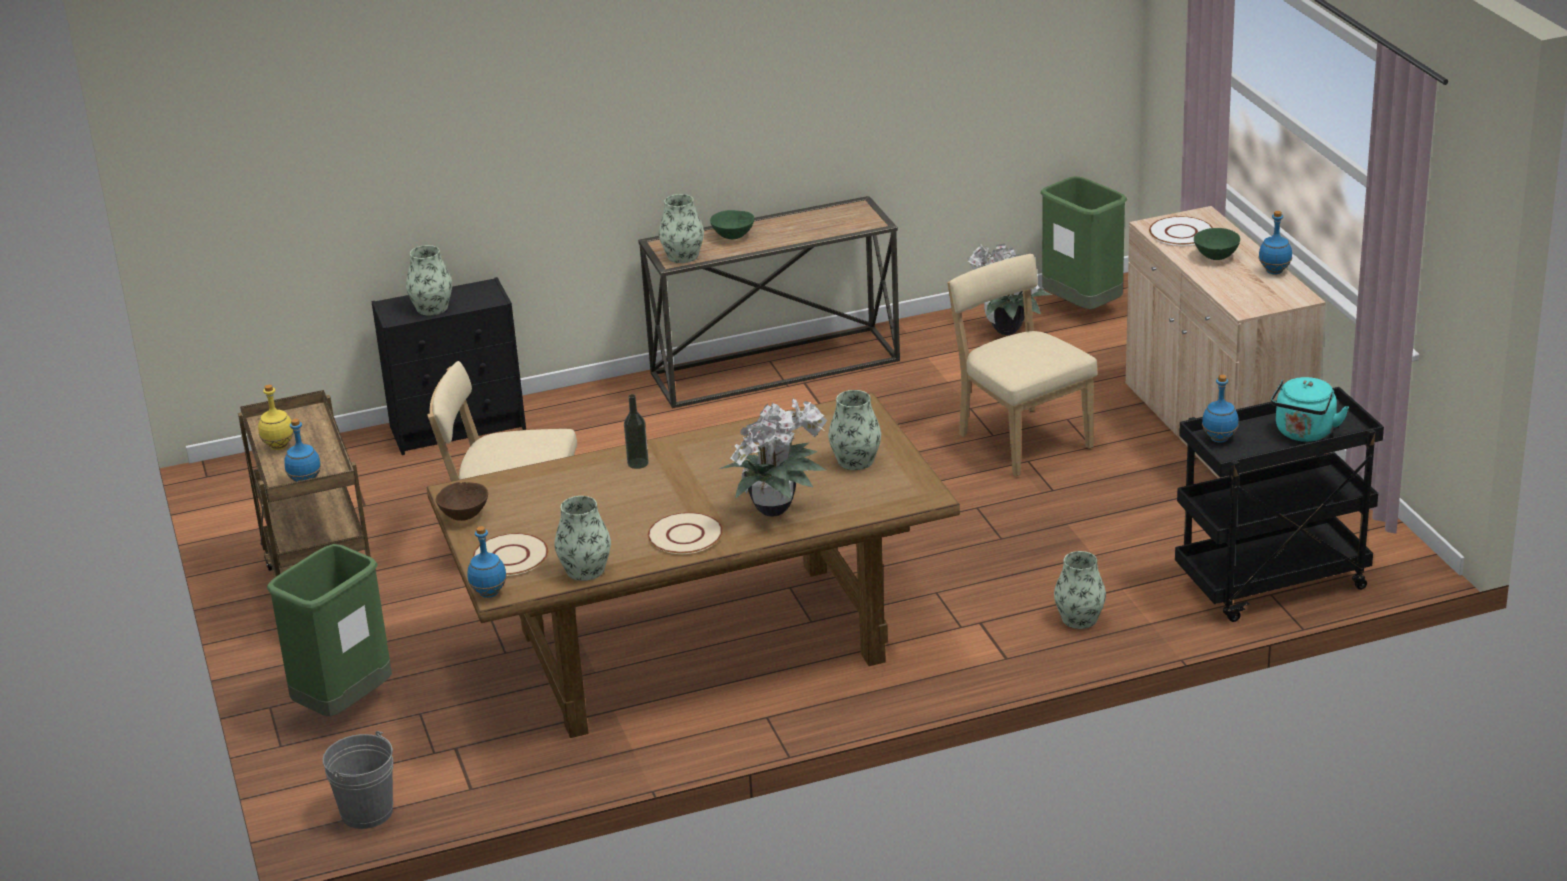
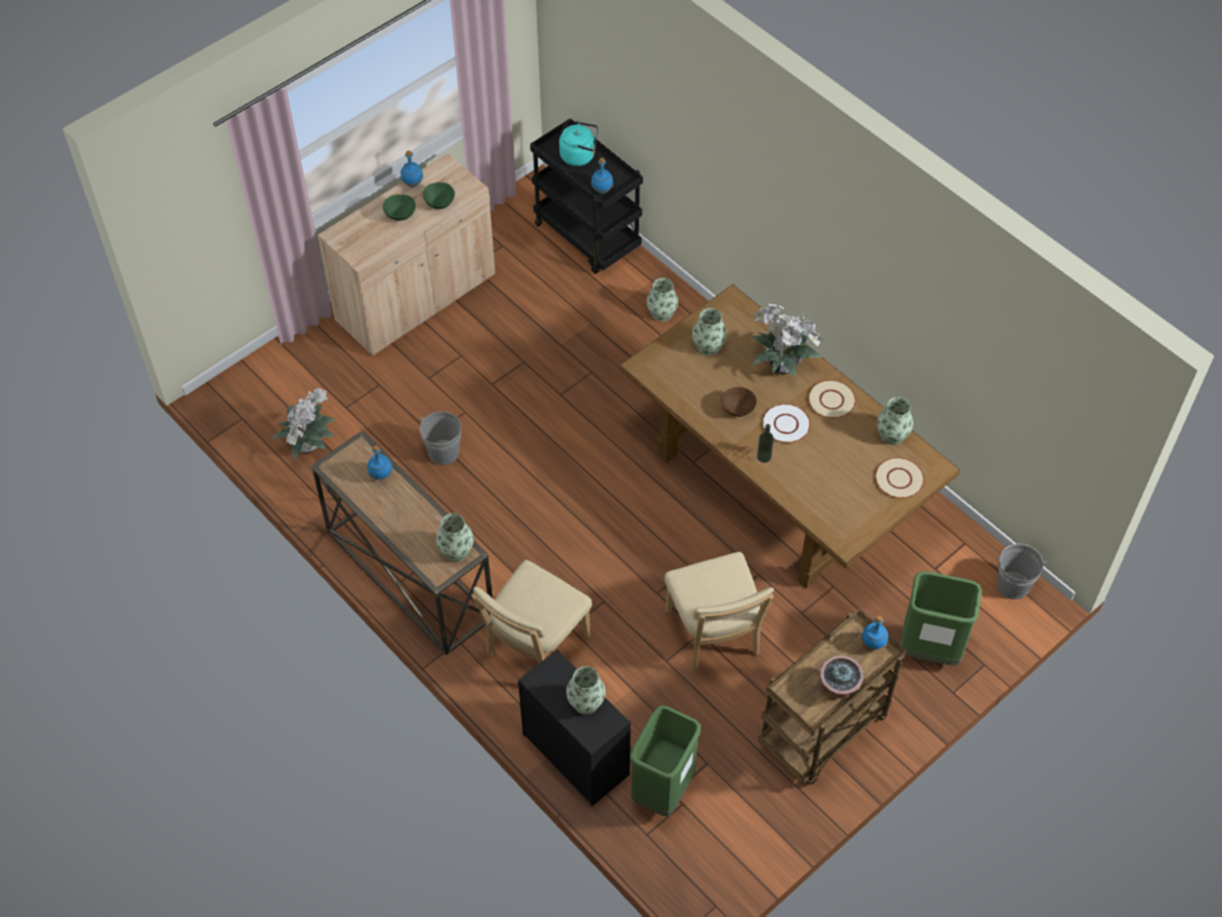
camera: 115 degrees left, 25 degrees up
yellow bottle [258,384,294,450] -> potted plant [820,655,864,697]
brown bowl [436,482,488,521] -> brown bowl moved to [721,387,757,417]
blue bottle [467,526,507,598] -> blue bottle moved to [367,445,392,480]
green bowl [710,210,754,239] -> green bowl moved to [423,182,455,209]
beige chair [947,254,1098,476] -> beige chair moved to [471,560,592,664]
green trash can [1040,176,1127,309] -> green trash can moved to [630,706,701,816]
white plate [1149,216,1213,246] -> white plate moved to [762,404,811,443]
none -> grey bucket [420,411,461,465]

